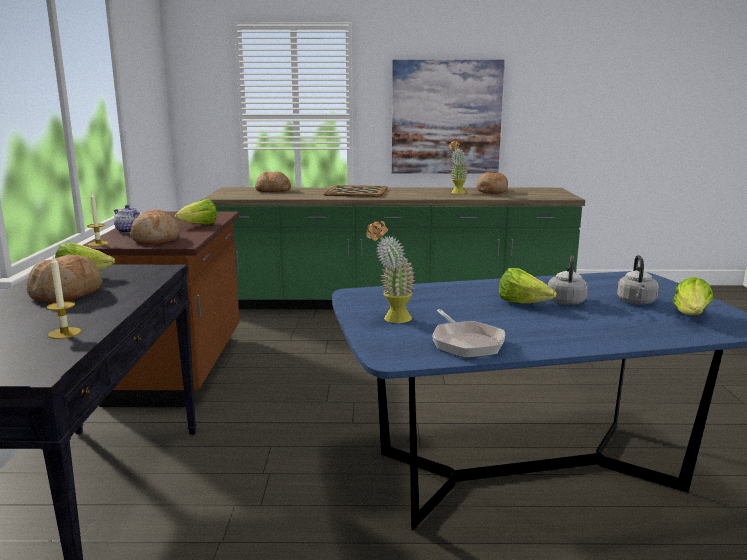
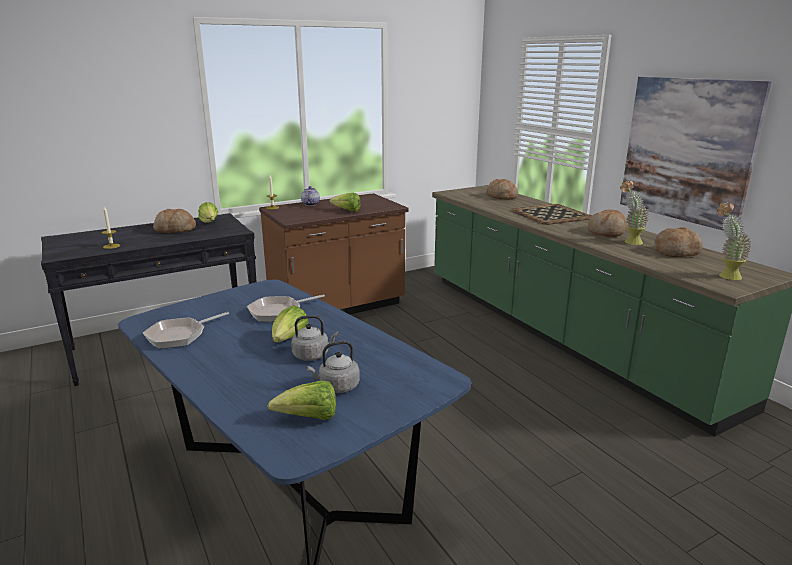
camera: 60 degrees right, 5 degrees up
bread [130,210,180,244] -> bread moved to [588,209,628,237]
potted plant [366,221,415,323] -> potted plant moved to [717,203,751,280]
none -> frying pan [247,294,325,322]

